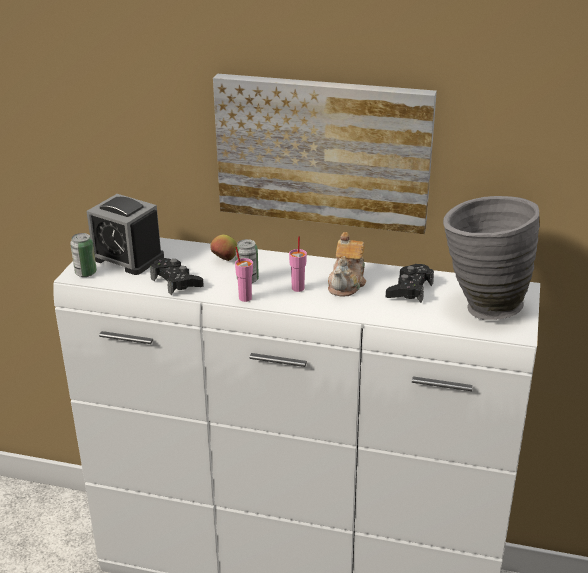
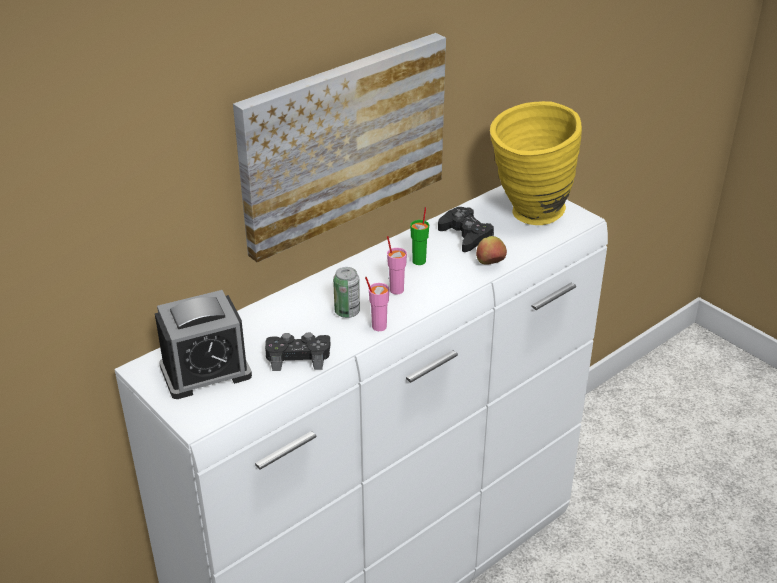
camera: 55 degrees left, 5 degrees up
can [70,233,97,277] -> none
apple [210,235,237,261] -> apple moved to [476,236,507,265]
teapot [328,232,366,297] -> green cup [410,207,429,265]
grey vase [443,196,539,320] -> yellow vase [490,101,582,225]

